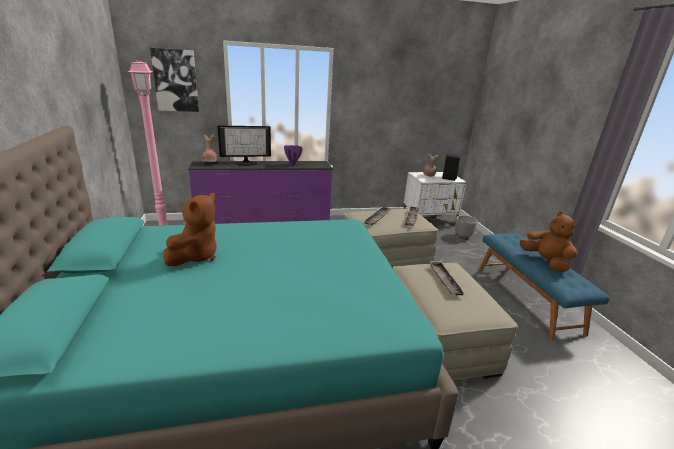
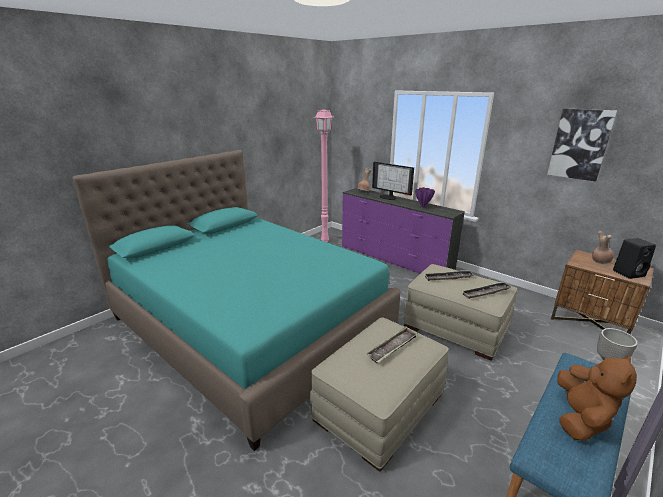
camera: 55 degrees right, 0 degrees up
picture [150,48,199,112] -> picture moved to [547,108,617,182]
brown plush toy [163,193,217,266] -> none
white nightstand [404,172,467,226] -> brown nightstand [551,250,654,334]

